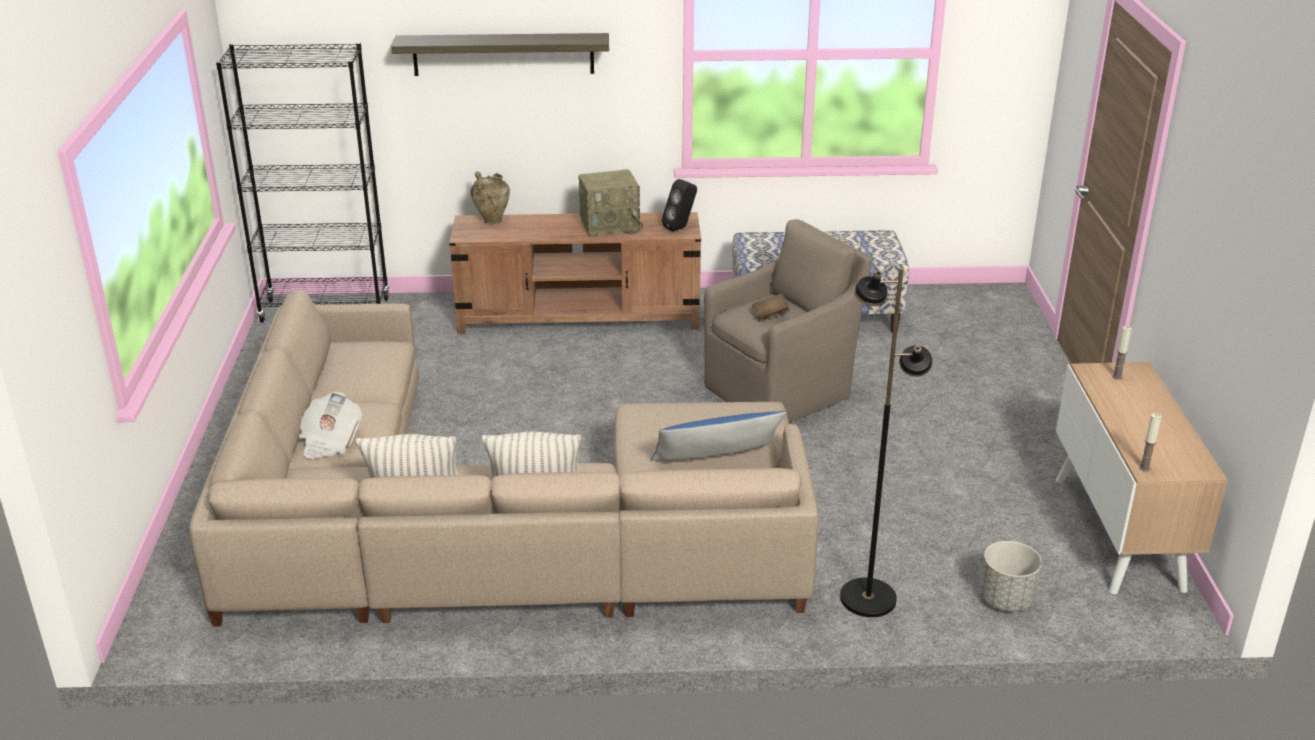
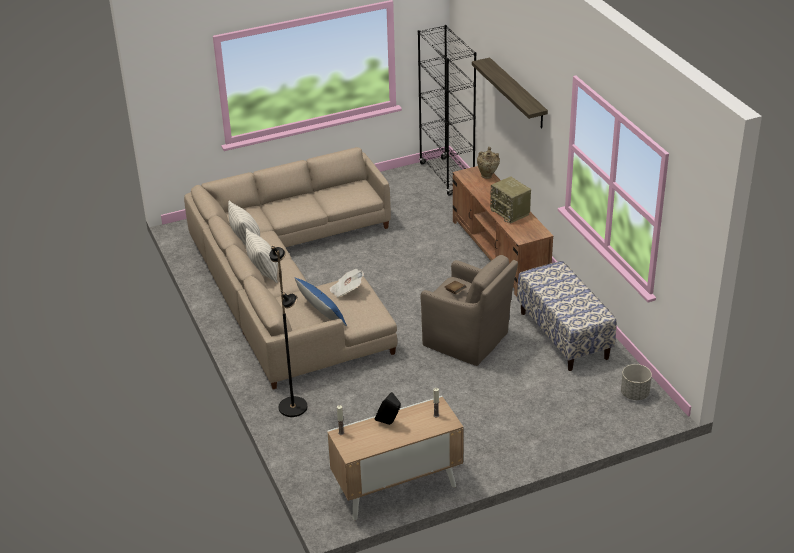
camera: 70 degrees right, 5 degrees up
newspaper [299,392,362,459] -> newspaper moved to [329,269,364,298]
black speaker [662,179,697,232] -> black speaker moved to [375,392,401,425]
grey planter [979,541,1042,611] -> grey planter moved to [621,364,652,400]

